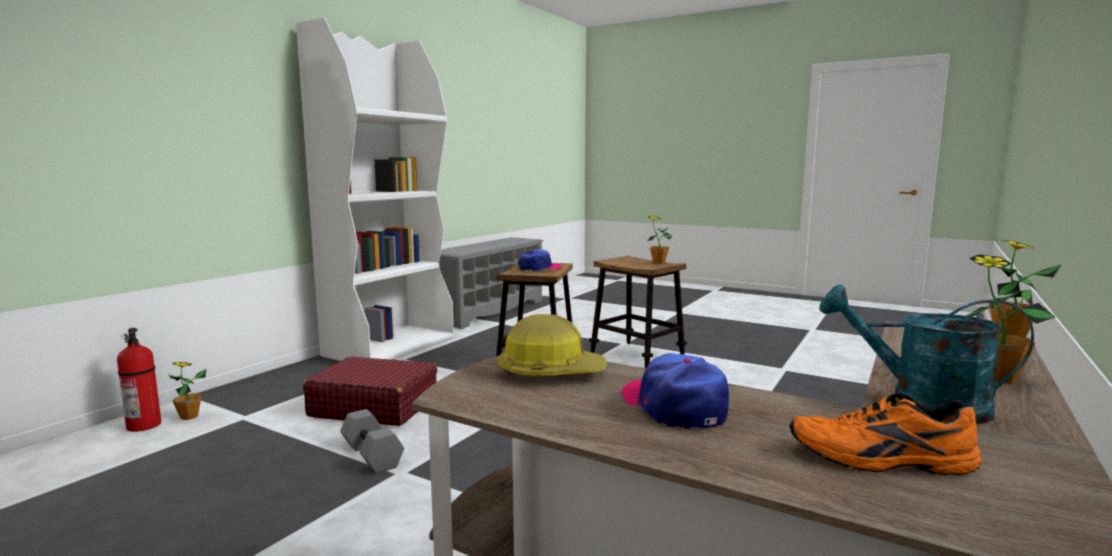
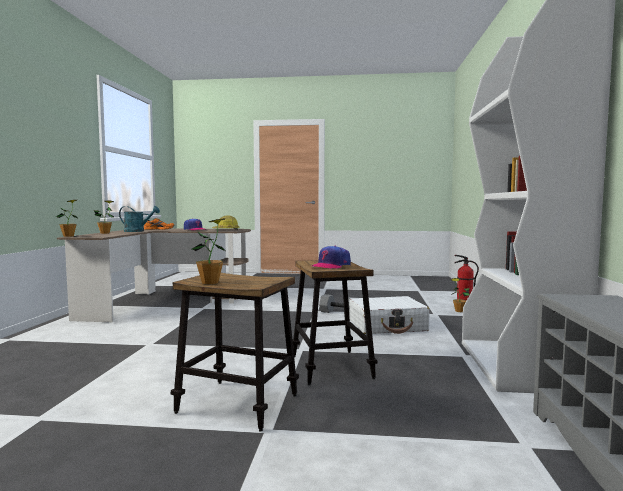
camera: 155 degrees right, 5 degrees down
red suitcase [303,356,437,426] -> white suitcase [349,296,430,334]

